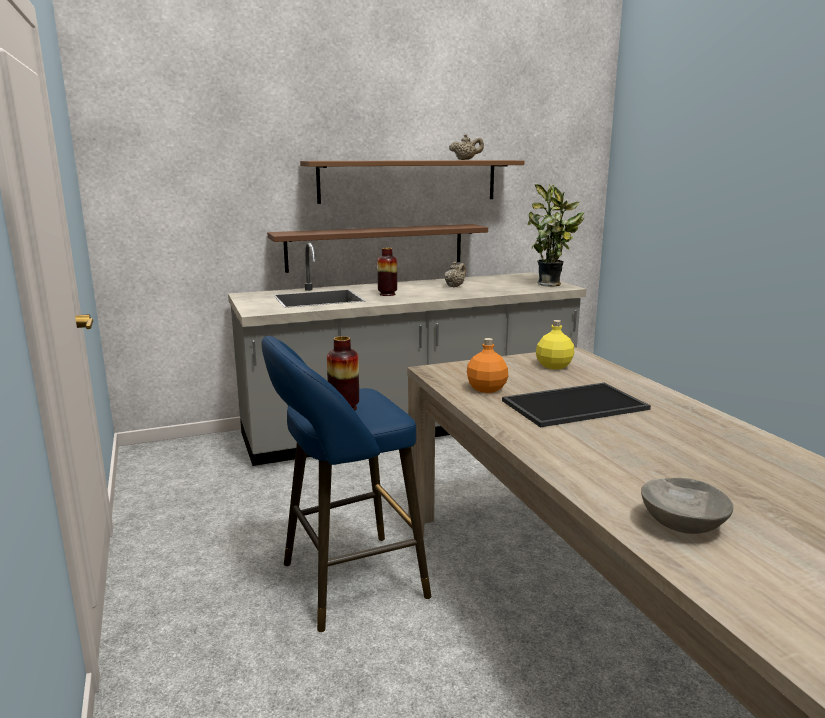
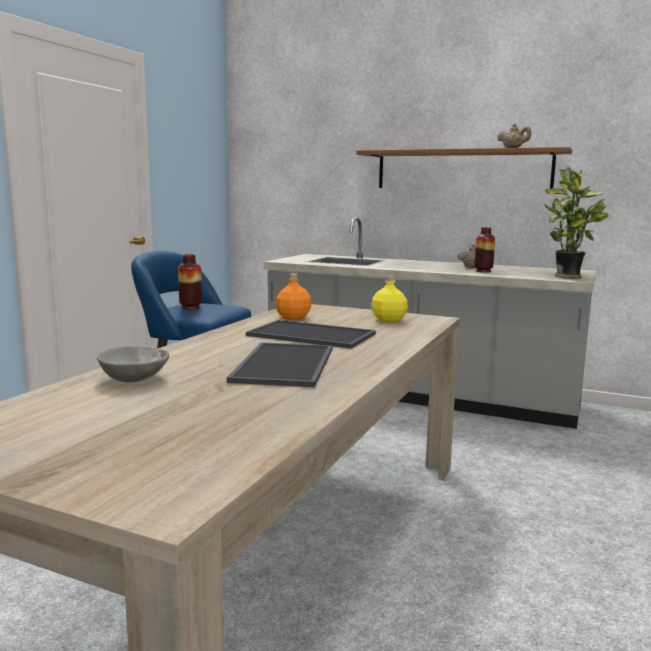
camera: 45 degrees right, 5 degrees down
brown shelf [267,224,488,273] -> none
vase [377,248,397,296] -> vase moved to [474,227,495,272]
none -> tray [227,342,332,387]

